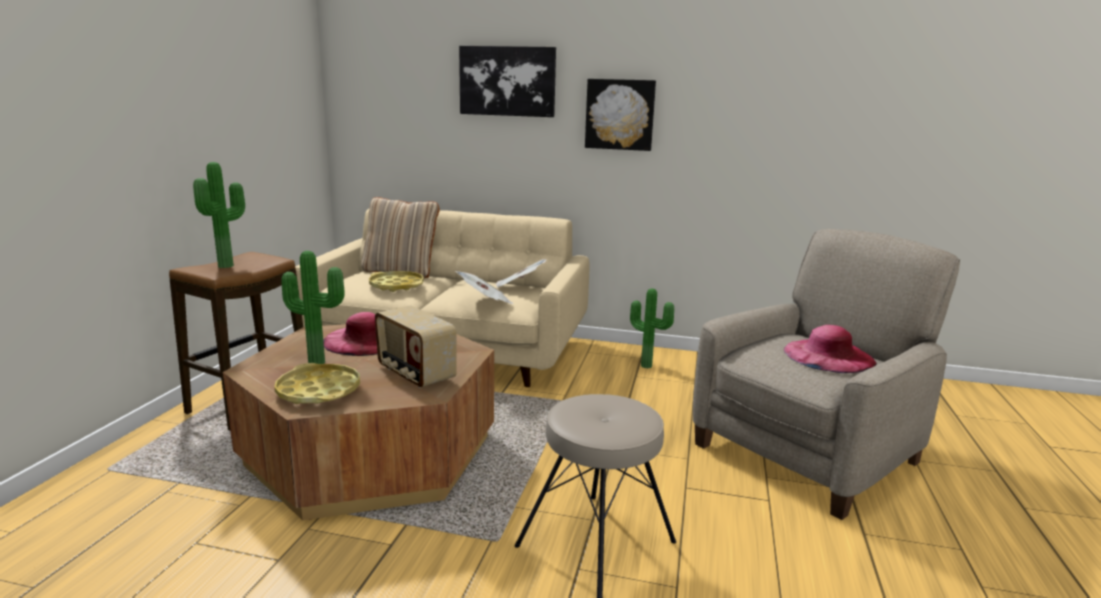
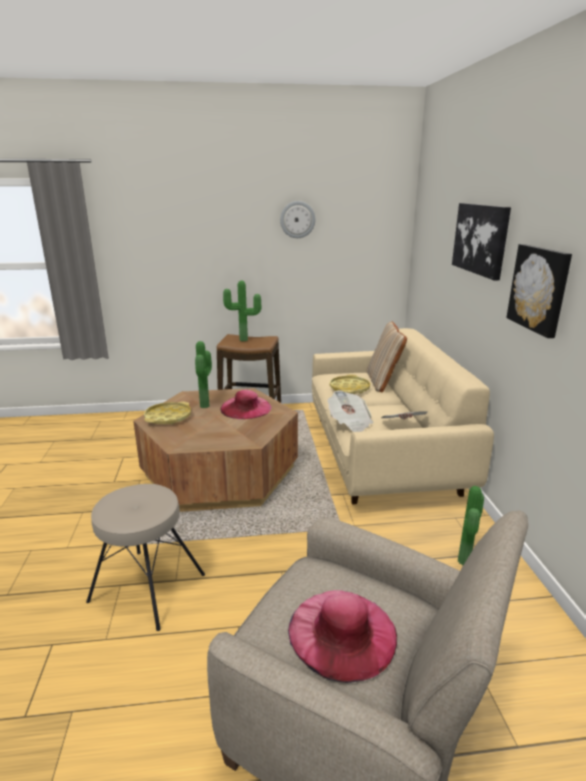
camera: 70 degrees right, 5 degrees up
radio [375,305,457,388] -> none
none -> wall clock [280,201,315,238]

